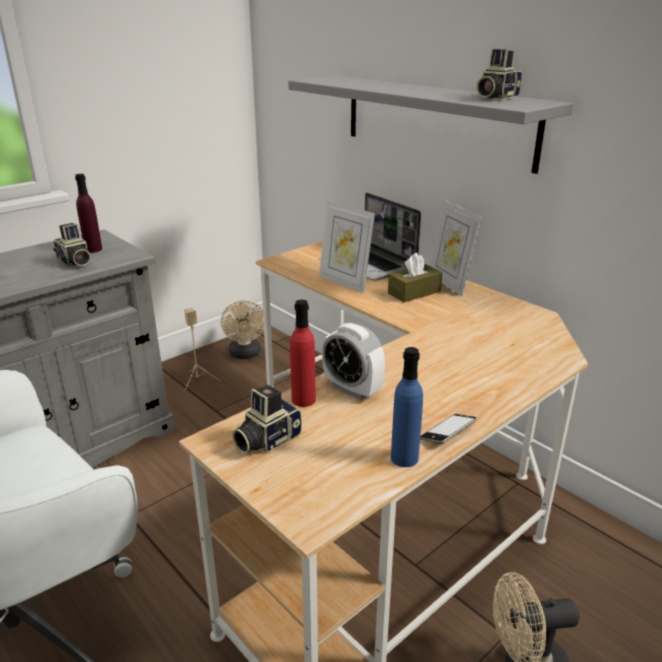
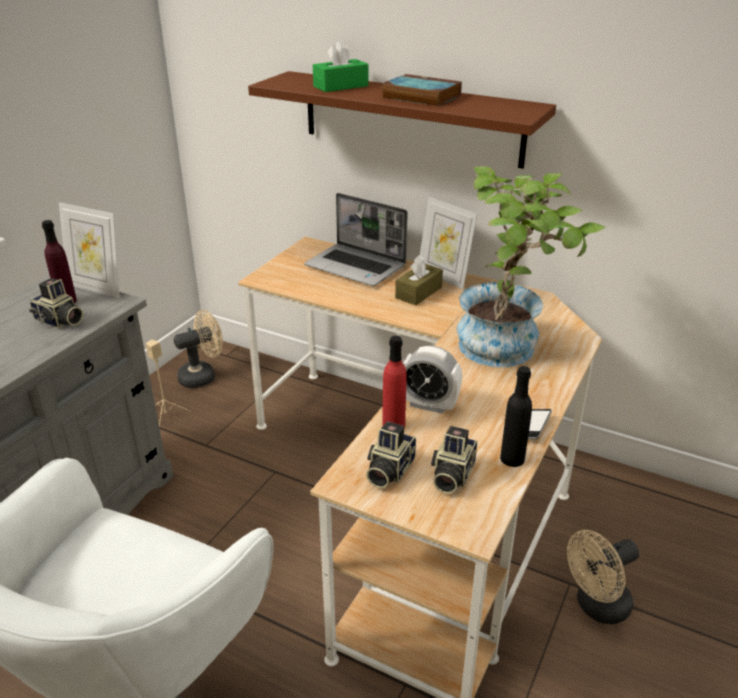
camera: 20 degrees left, 5 degrees up
beige fan [221,300,264,359] -> beige fan turned 90 degrees counterclockwise [174,310,223,388]
grey shelf [288,76,574,174] -> brown shelf [248,71,556,169]
picture frame [319,200,375,293] -> picture frame moved to [59,202,120,298]
blue bottle [391,347,423,467] -> black bottle [500,366,532,467]
camera [476,48,522,100] -> camera moved to [431,426,477,494]
none -> green tissue box [313,41,368,92]
none -> book [382,74,462,106]
none -> potted plant [457,166,606,367]

